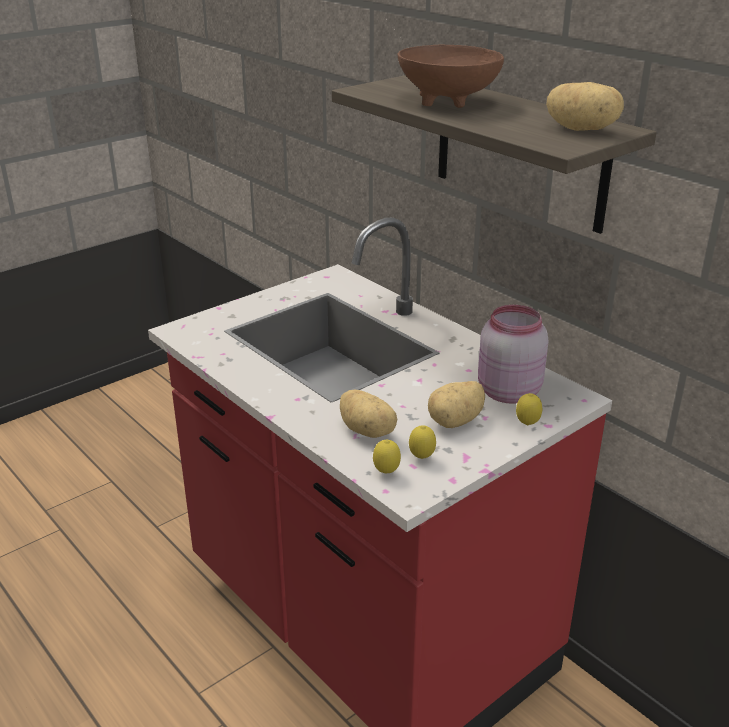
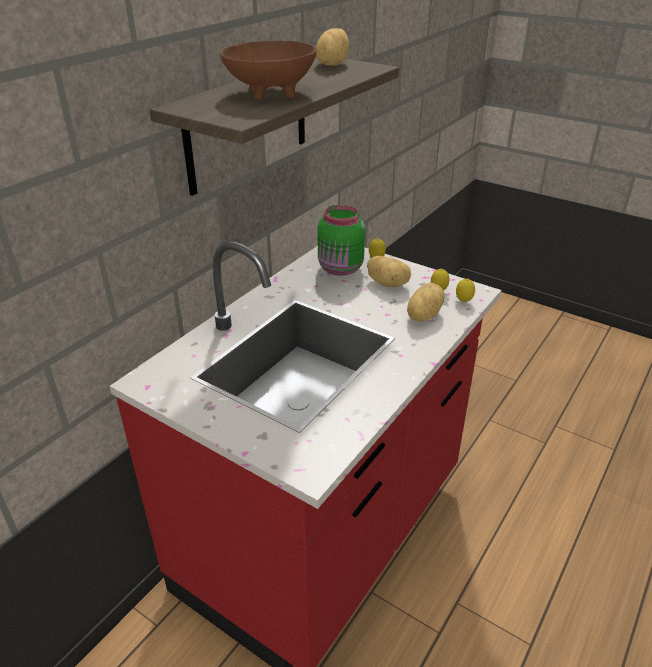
camera: 105 degrees left, 5 degrees up
pink jar [478,305,548,404] -> green jar [317,205,365,276]

